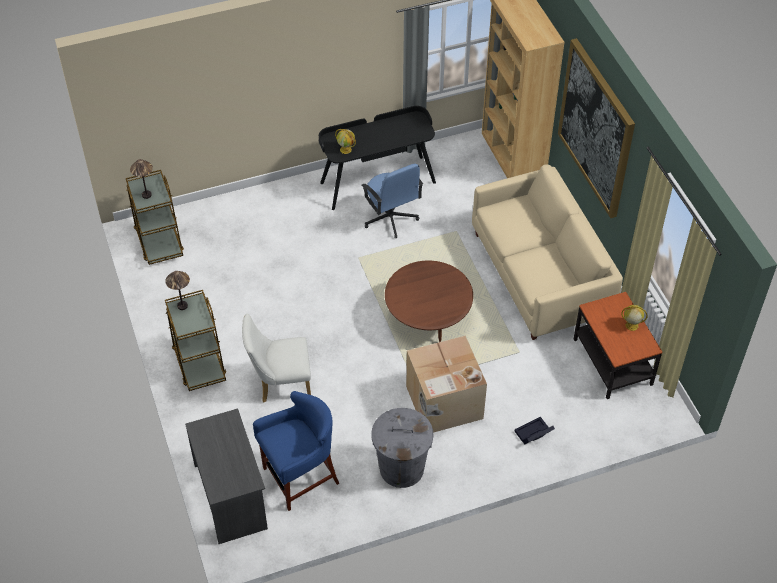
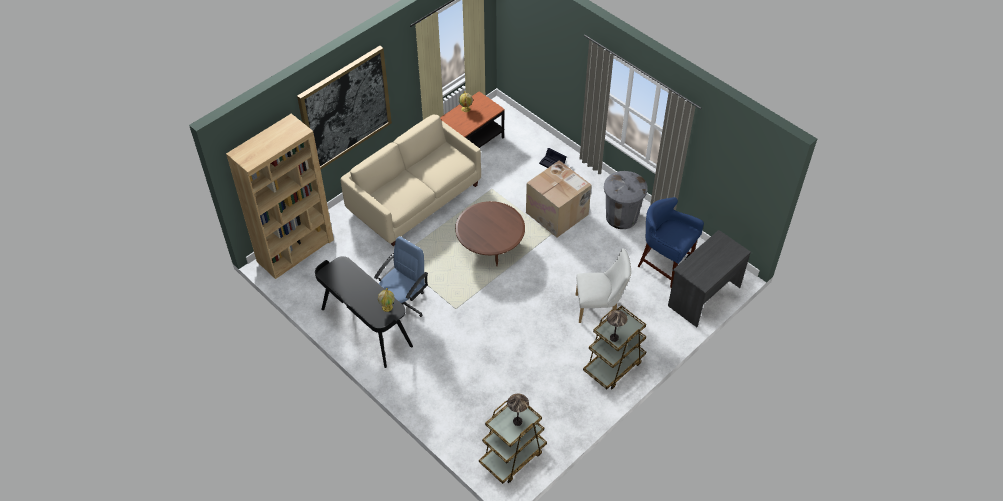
camera: 115 degrees left, 0 degrees up
white chair [242,313,311,402] -> white chair turned 60 degrees counterclockwise [576,248,631,323]

